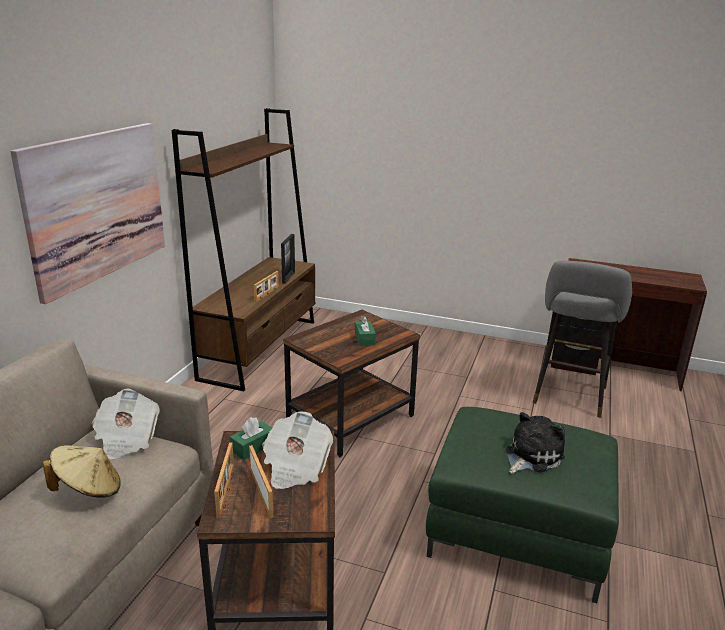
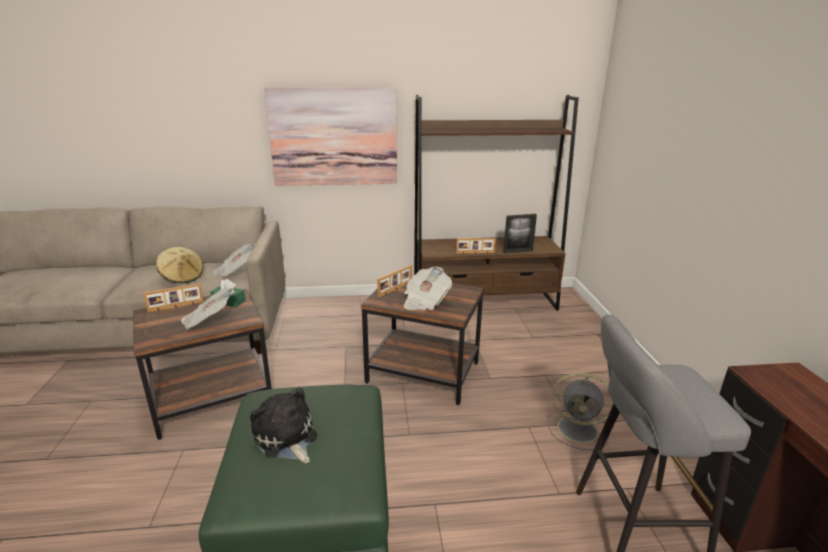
camera: 65 degrees right, 0 degrees up
picture frame [249,445,273,518] -> picture frame moved to [377,265,412,297]
green tissue box [355,316,376,346] -> newspaper [404,267,452,310]
plush toy [506,412,565,474] -> plush toy turned 150 degrees counterclockwise [250,387,317,463]
none -> grey fan [548,373,613,450]

